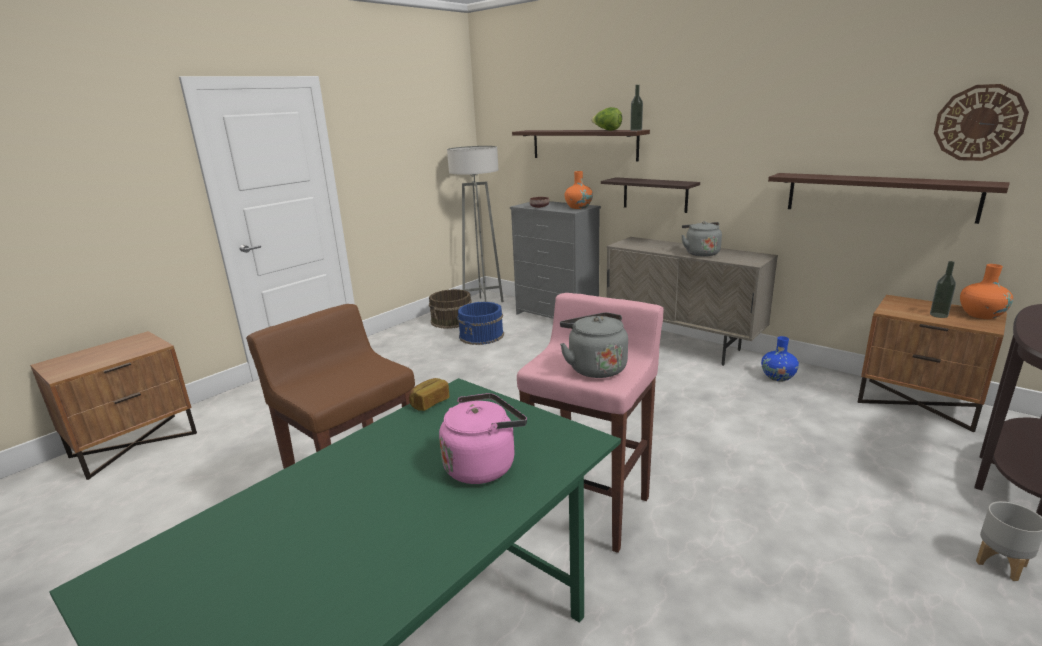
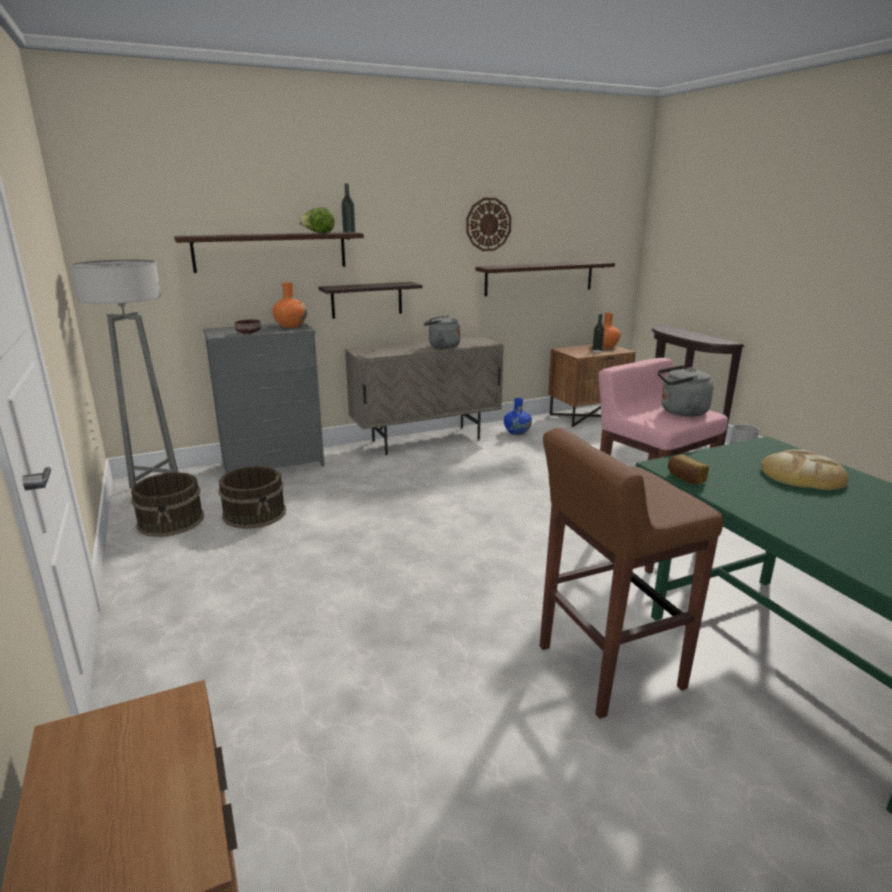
camera: 65 degrees left, 0 degrees up
pink kettle [439,393,527,484] -> bread [761,449,848,490]
blue bucket [457,302,504,345] -> brown bucket [218,466,286,529]
wall clock [934,84,1029,161] -> wall clock moved to [466,198,511,251]

